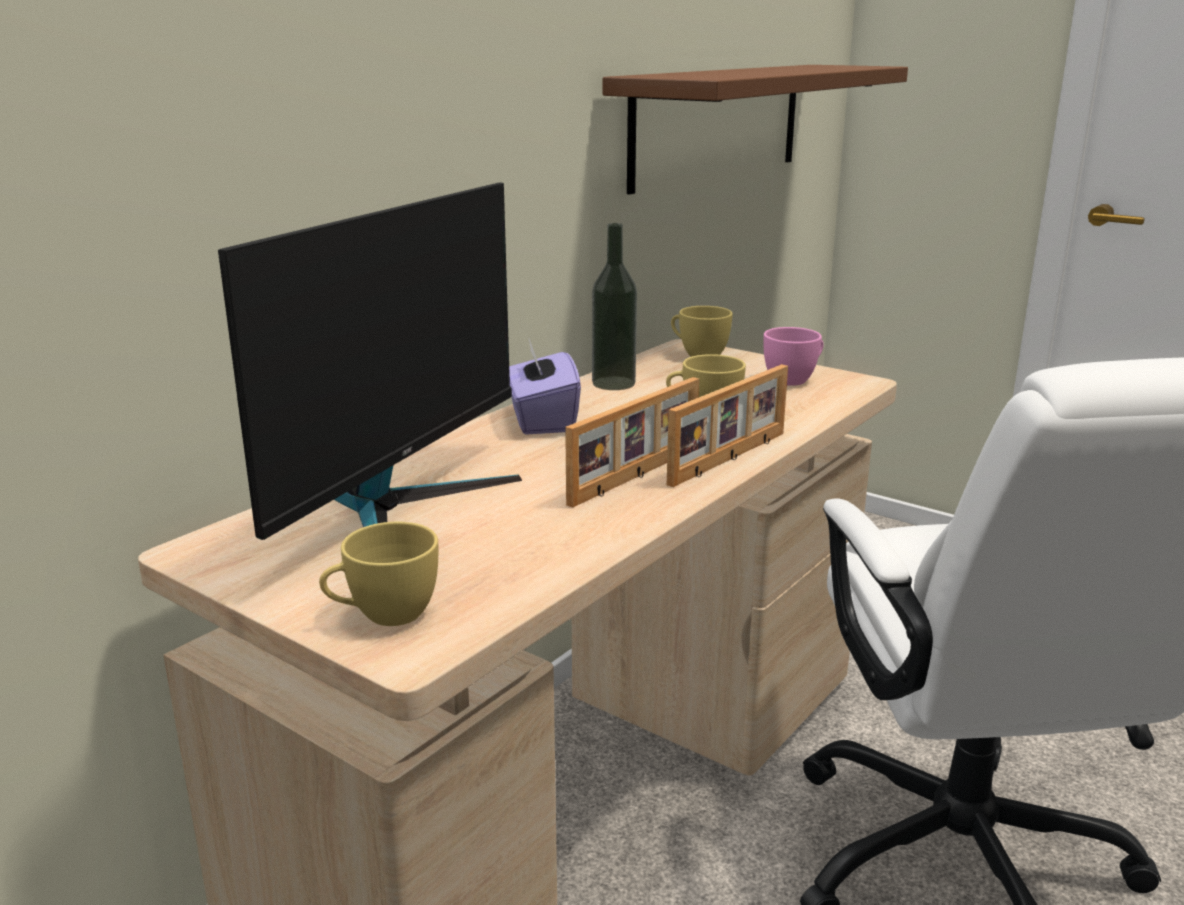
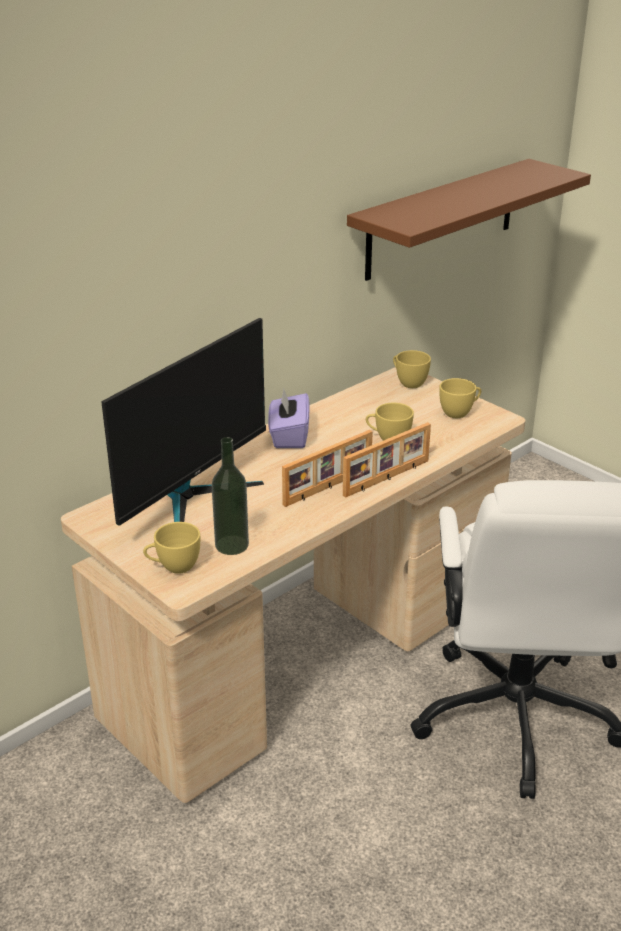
camera: 10 degrees right, 10 degrees up
bottle [592,223,637,390] -> bottle moved to [212,437,249,555]
pink cup [763,327,824,386] -> yellow cup [439,378,481,418]

